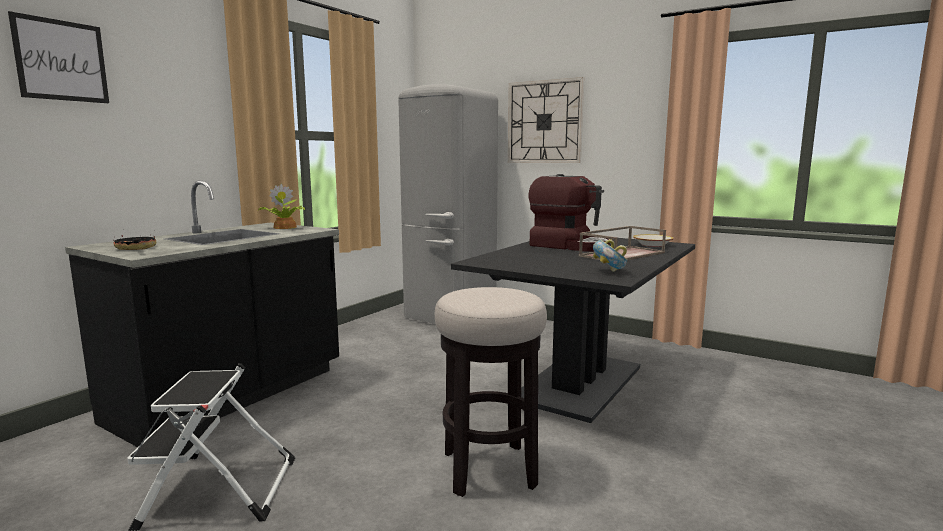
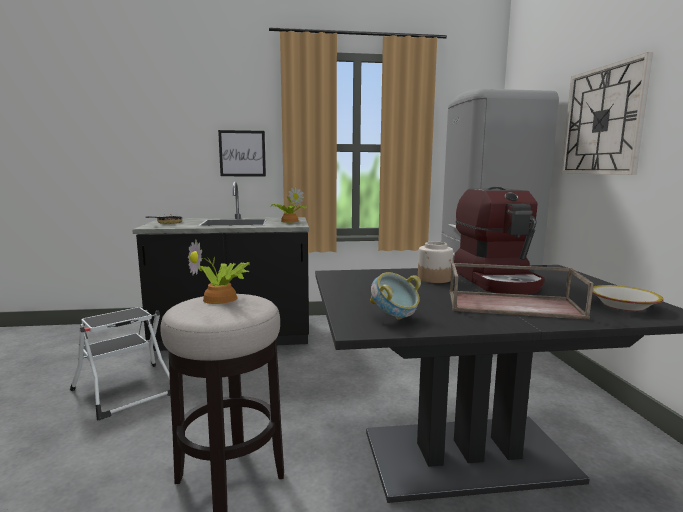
camera: 50 degrees right, 0 degrees up
picture [8,11,109,103] -> picture moved to [218,130,266,176]
none -> potted plant [188,239,249,304]
none -> jar [418,242,453,283]

